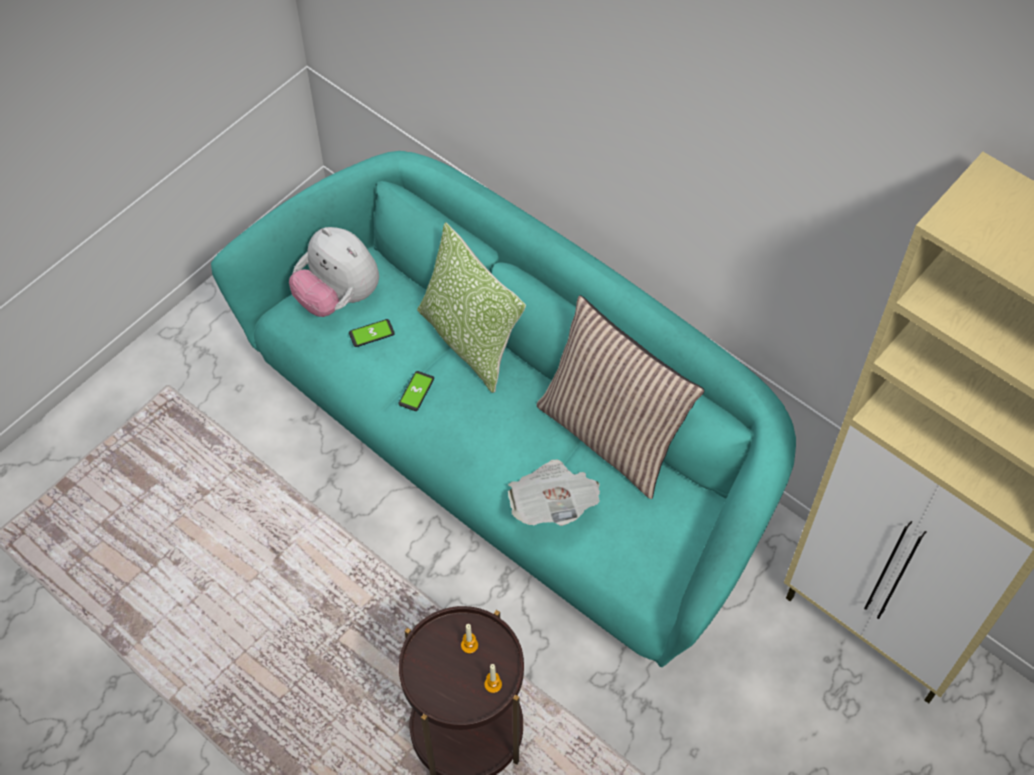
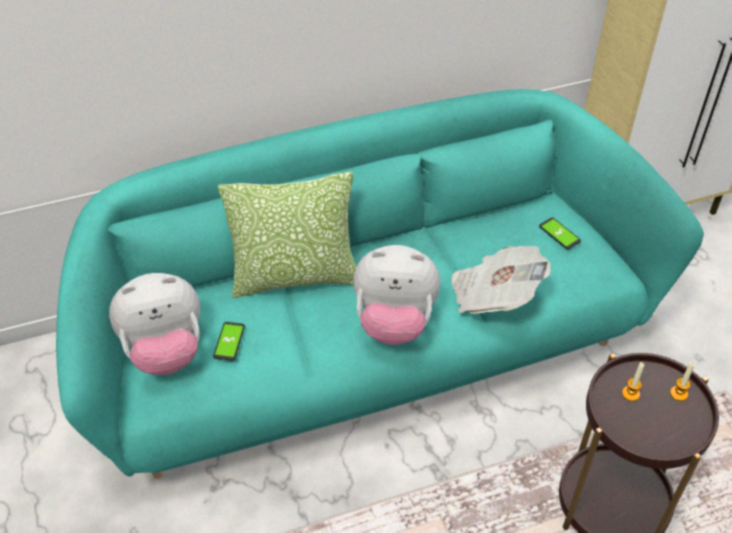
camera: 60 degrees left, 10 degrees down
phone [399,371,434,411] -> phone moved to [539,217,581,249]
pillow [536,295,704,499] -> none
none -> plush toy [353,245,440,345]

